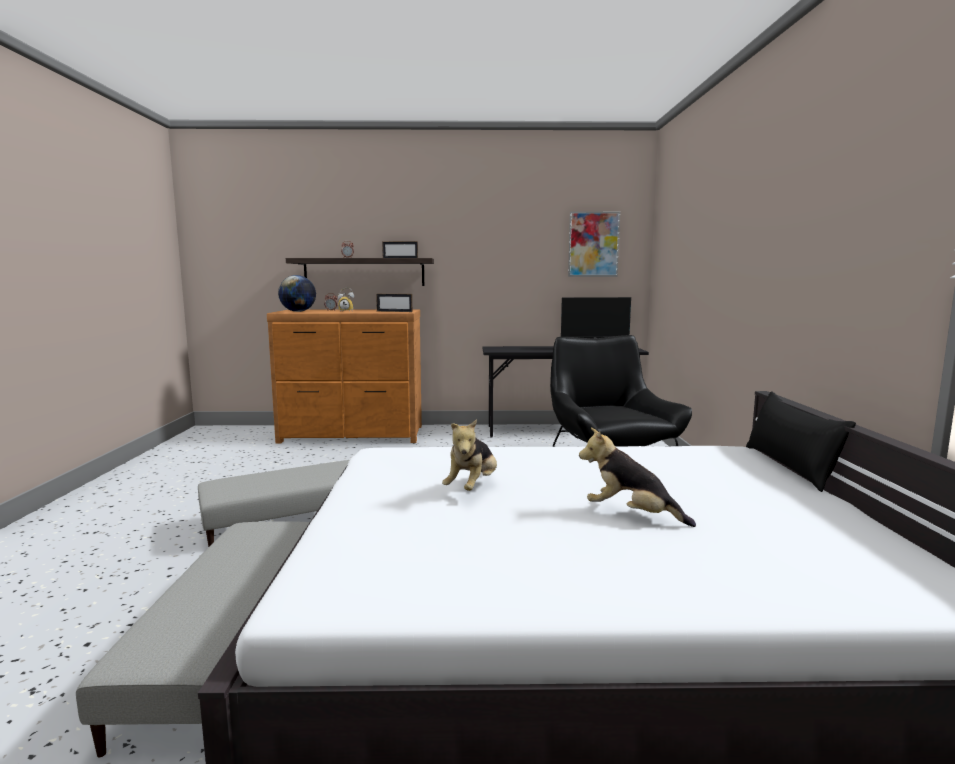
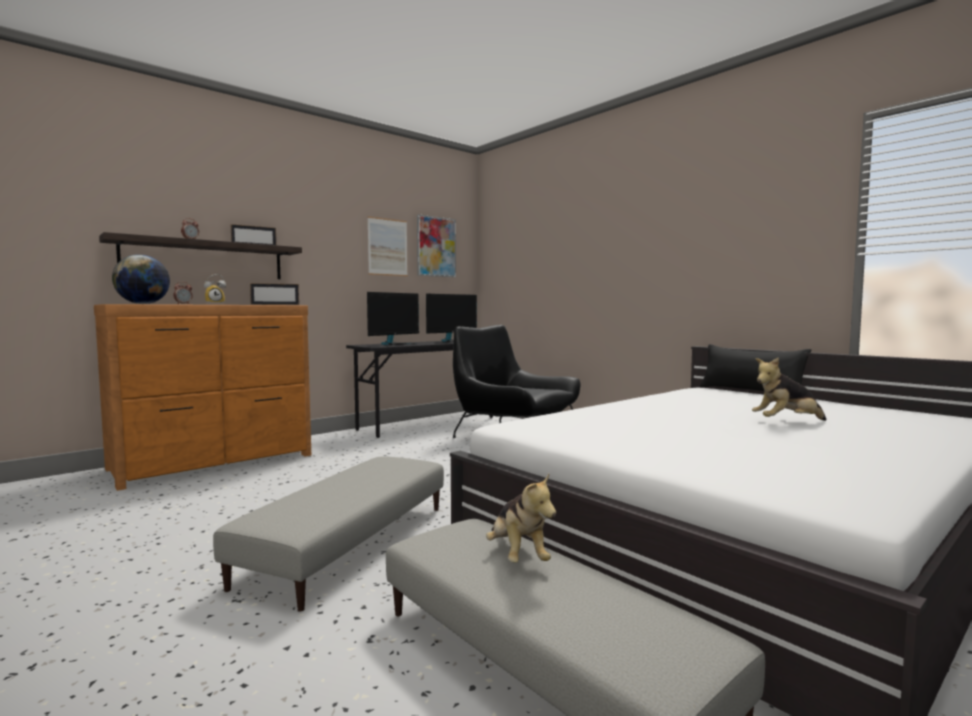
camera: 40 degrees left, 5 degrees down
plush toy [442,419,497,491] -> plush toy moved to [486,474,556,563]
none -> picture [367,216,408,276]
none -> monitor [367,292,419,347]

